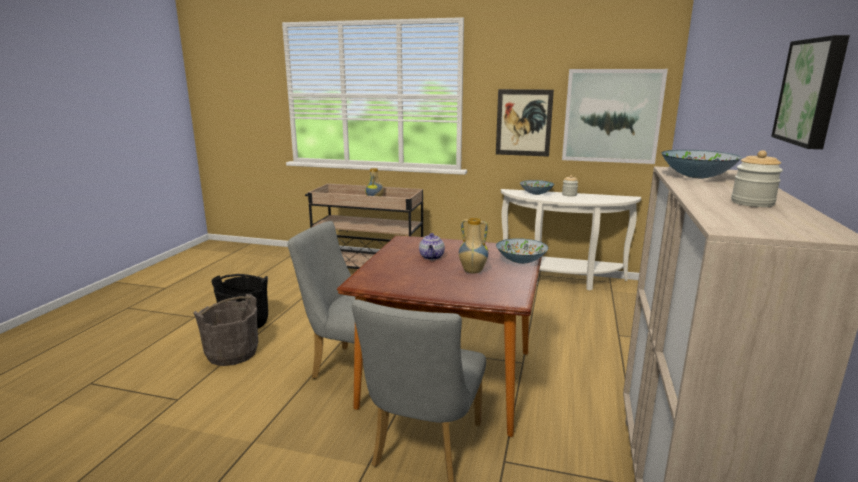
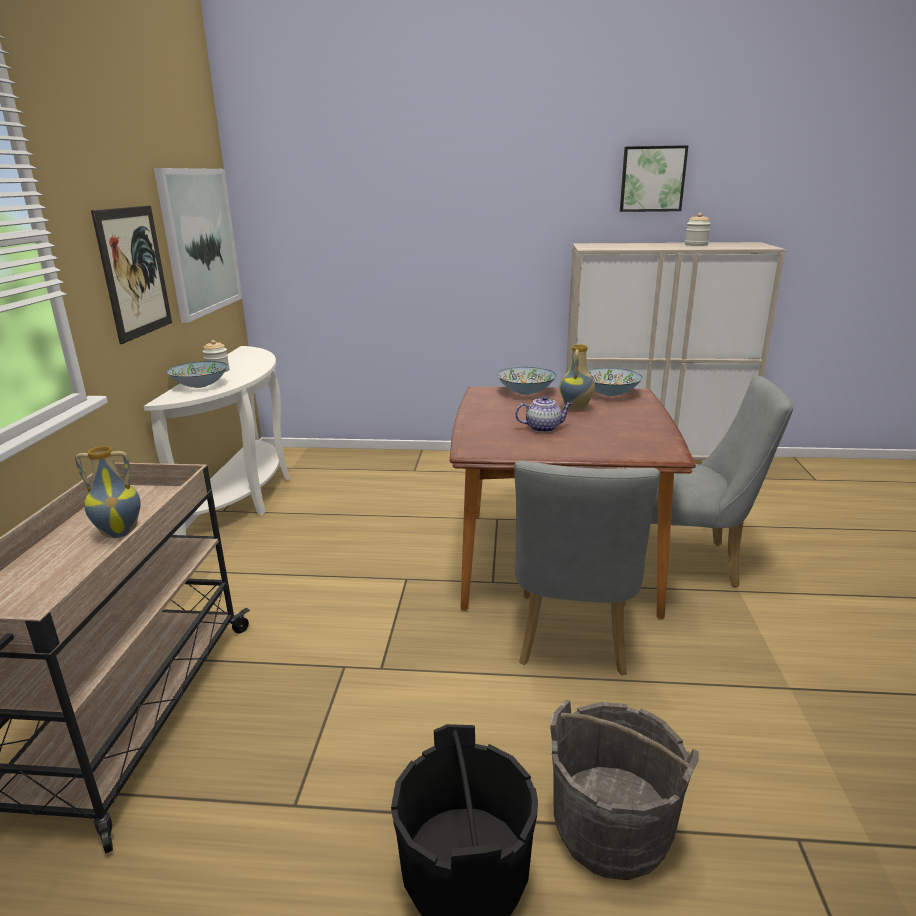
camera: 100 degrees left, 5 degrees up
bowl [661,150,742,178] -> bowl moved to [588,368,643,396]

